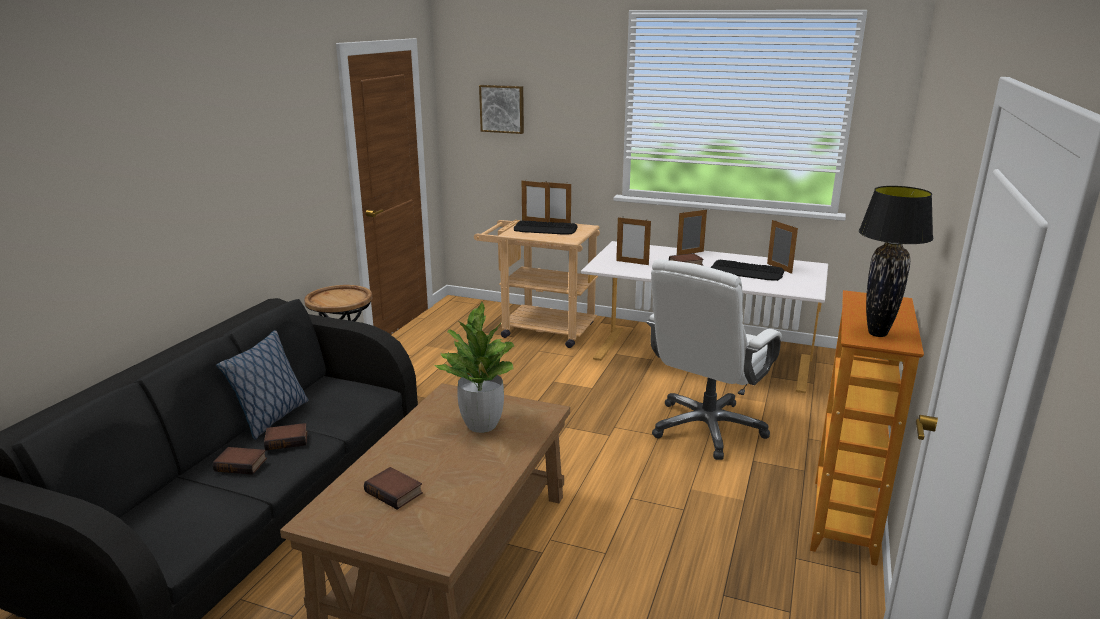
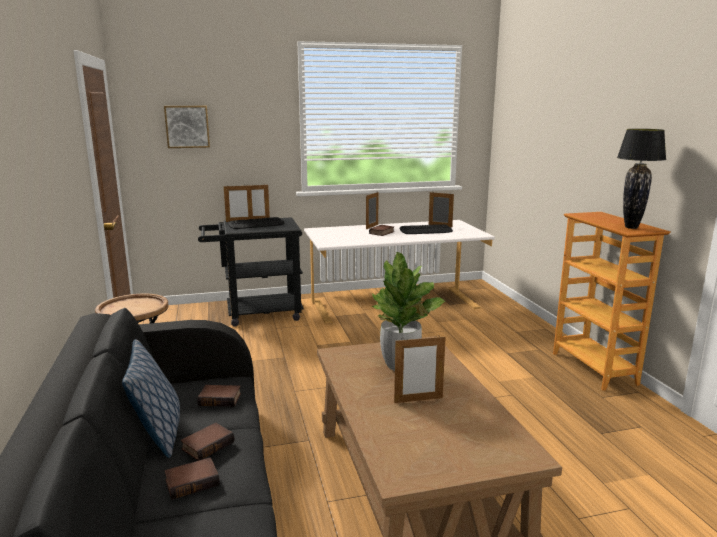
camera: 35 degrees left, 5 degrees down
book [364,467,423,510] -> book moved to [197,385,241,407]
beige cart [474,220,600,348] -> black cart [198,217,304,327]
picture frame [616,216,651,265] -> picture frame moved to [394,337,446,403]
white office chair [646,259,782,460] -> none

